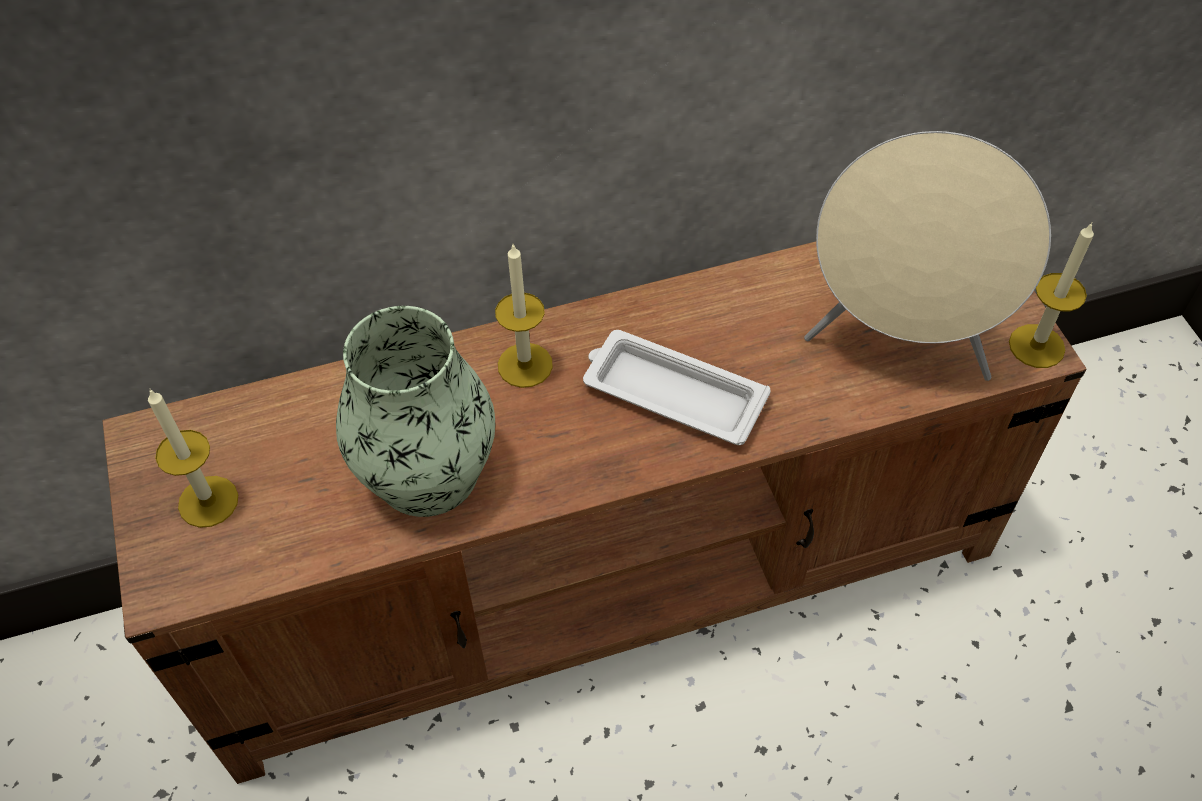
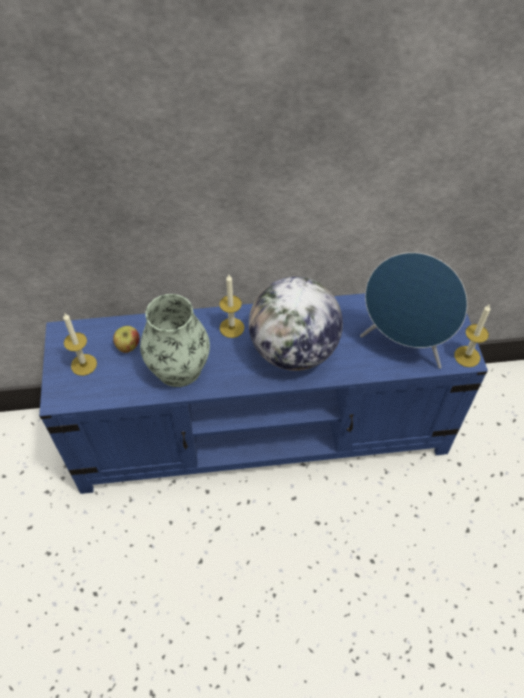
camera: 10 degrees right, 0 degrees up
brown tv stand [103,241,1086,784] -> blue tv stand [39,293,488,494]
white tray [583,330,771,445] -> globe [249,277,343,371]
beige speaker [804,131,1051,381] -> blue speaker [360,252,468,369]
none -> apple [113,326,140,353]

